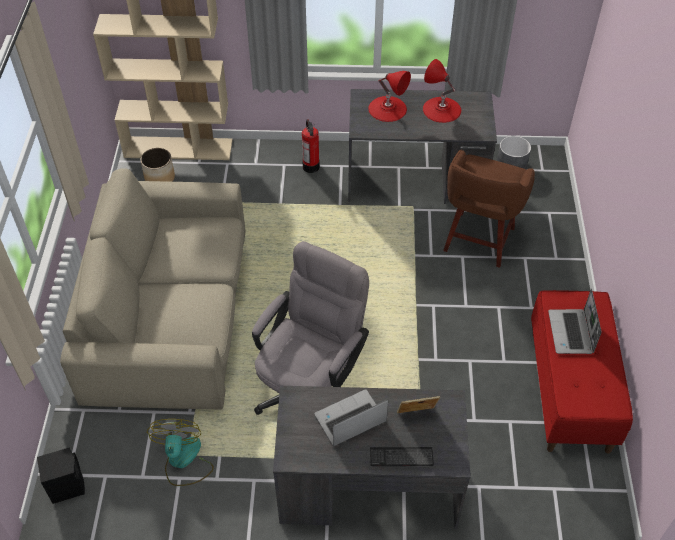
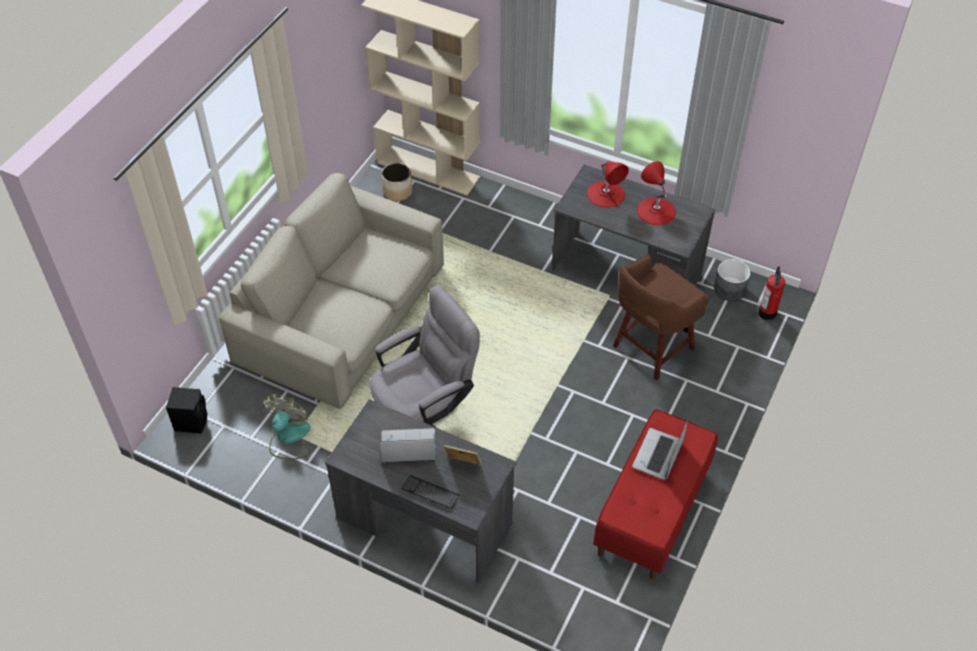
camera: 25 degrees right, 0 degrees up
fire extinguisher [302,119,320,173] -> fire extinguisher moved to [758,266,785,320]

